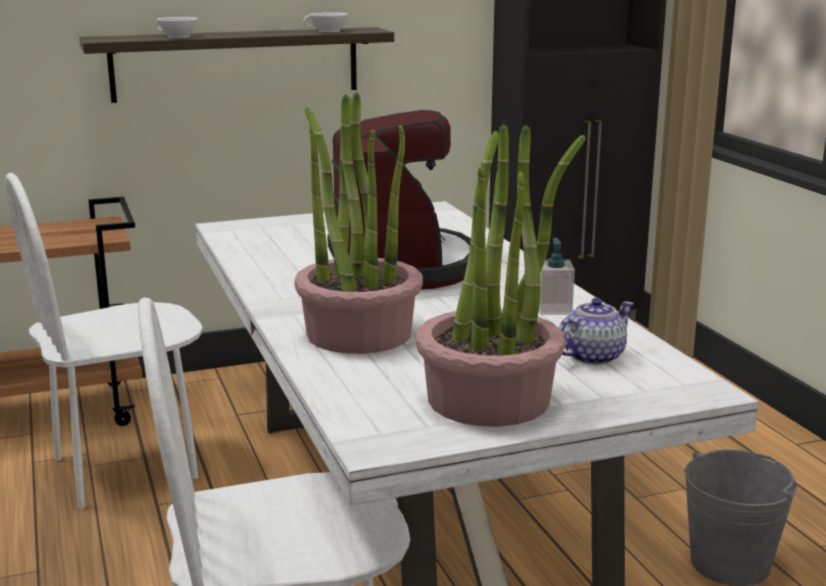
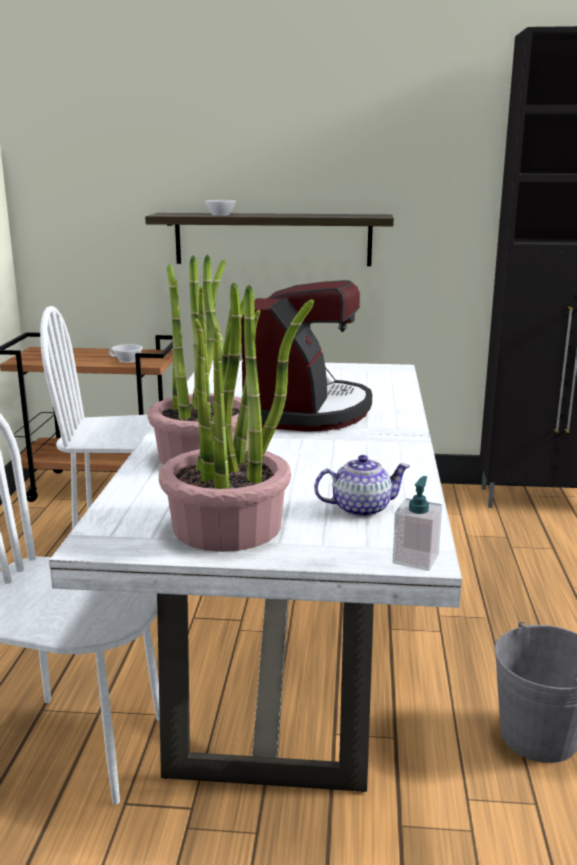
camera: 25 degrees right, 0 degrees up
white cup [303,12,348,32] -> white cup moved to [109,344,143,363]
soap dispenser [539,238,575,315] -> soap dispenser moved to [392,476,442,571]

